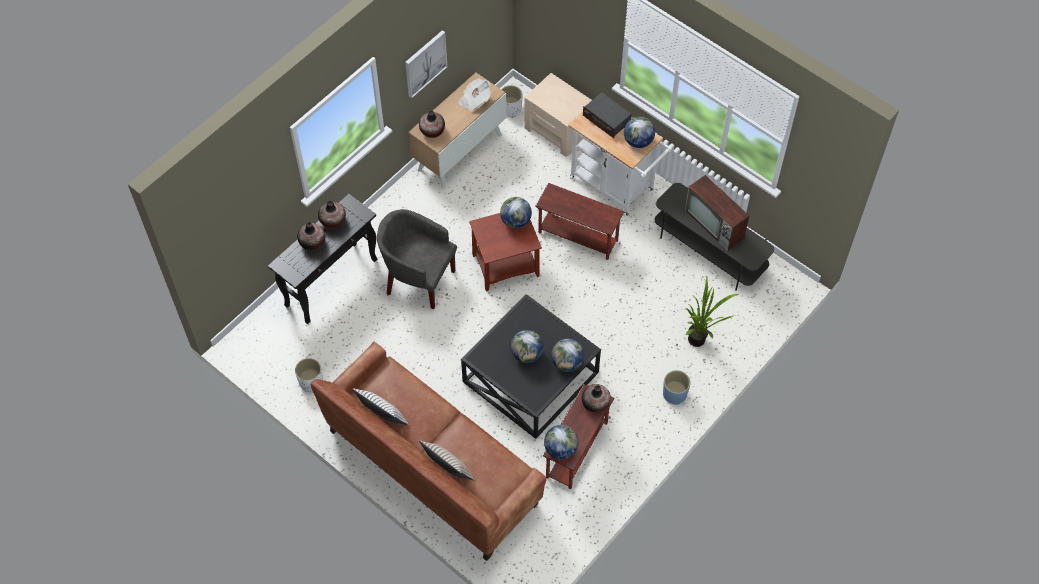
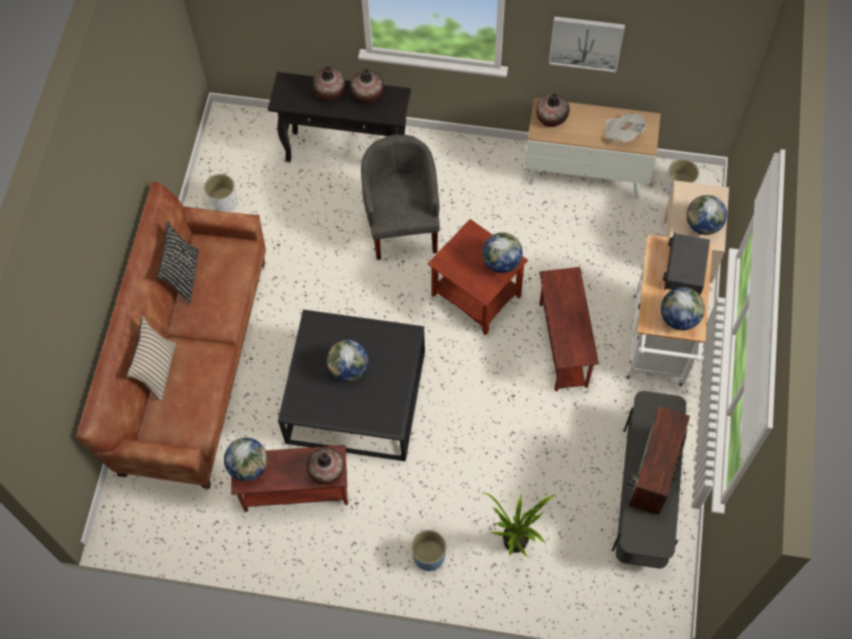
camera: 60 degrees right, 5 degrees up
white pillow [352,388,409,425] -> black pillow [157,221,199,305]
globe [551,339,584,372] -> globe moved to [686,195,727,235]

